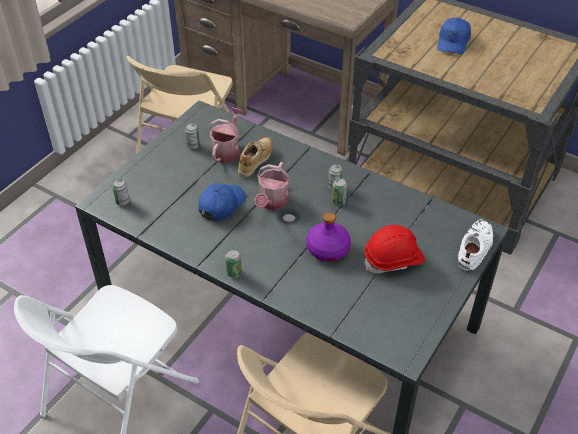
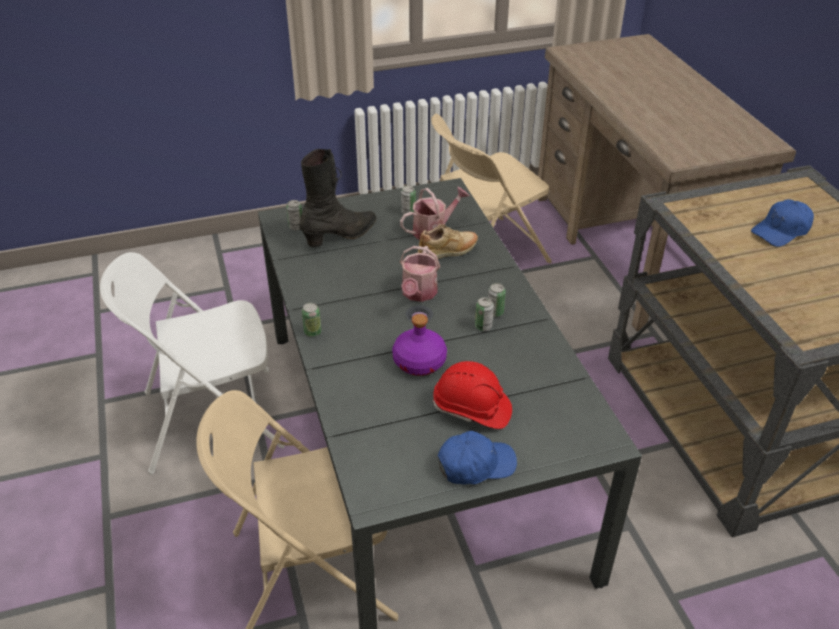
camera: 40 degrees right, 5 degrees down
blue cap [199,184,246,221] -> blue cap moved to [438,431,517,485]
watering can [254,162,290,210] -> watering can turned 45 degrees counterclockwise [400,246,440,302]
white shoe [457,219,493,271] -> none
none -> black boot [299,149,376,247]

